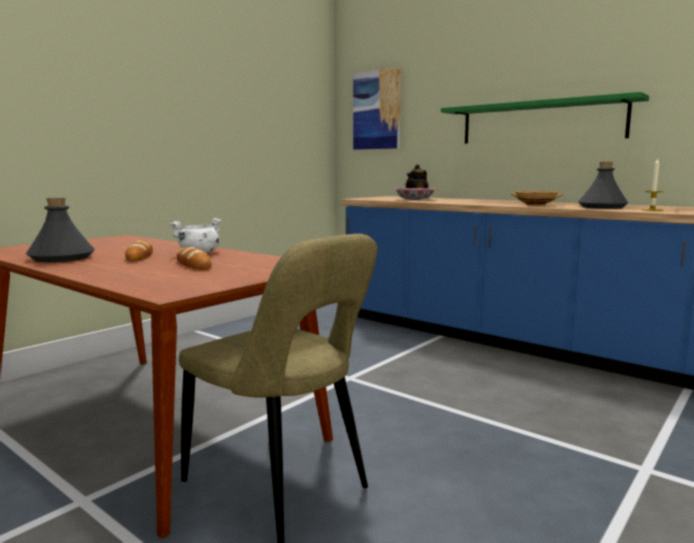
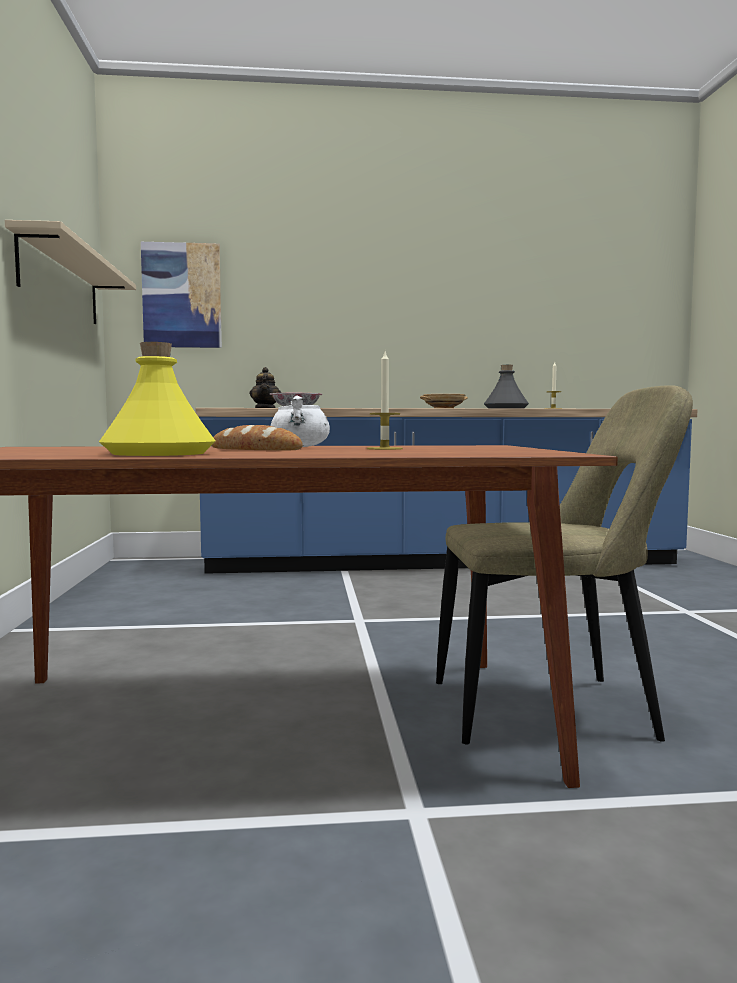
camera: 45 degrees left, 5 degrees down
grey bottle [26,198,95,262] -> yellow bottle [99,342,215,456]
bread [177,247,212,270] -> candle [367,352,403,450]
green shelf [441,92,649,144] -> none
none -> beige shelf [5,220,136,324]

